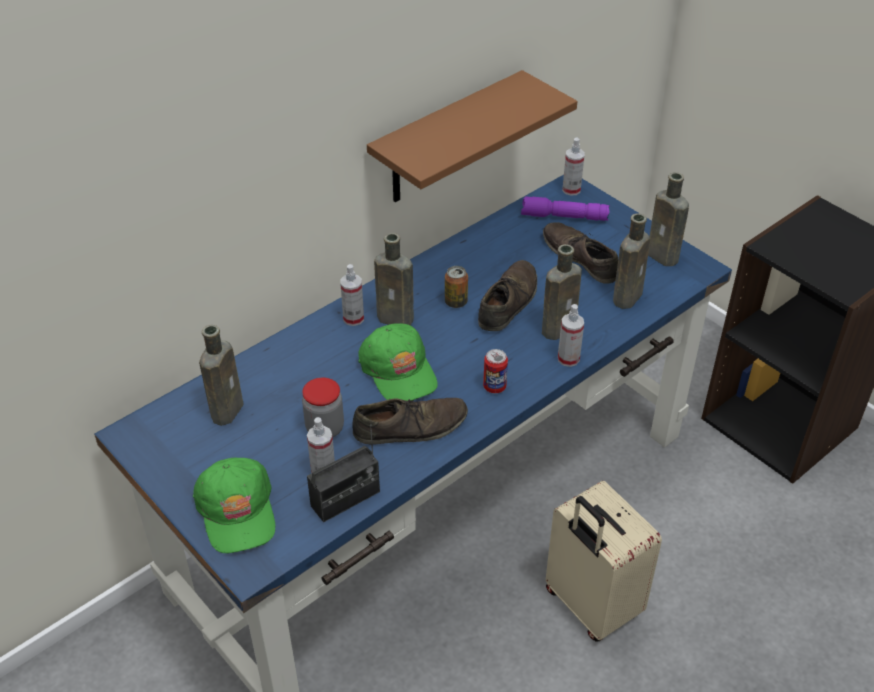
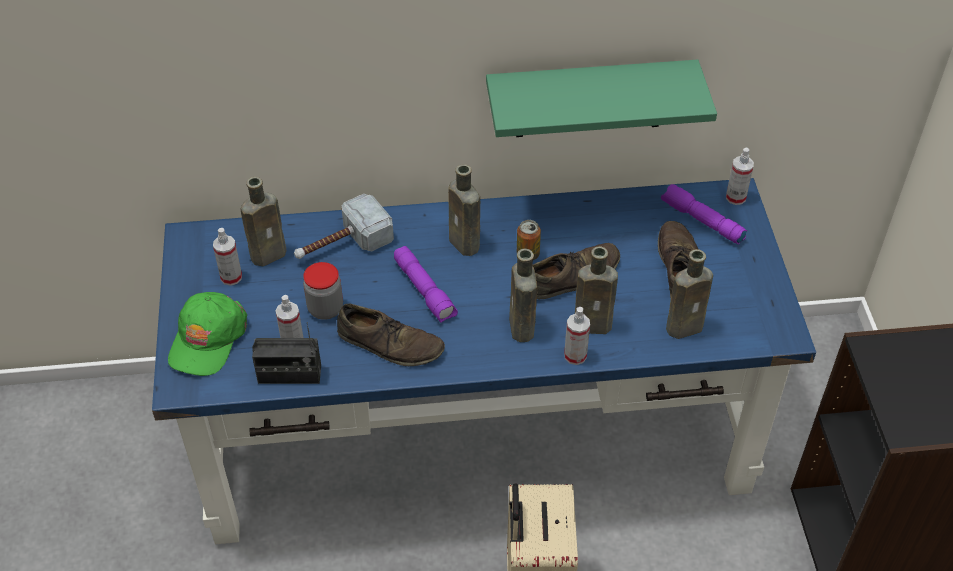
camera: 35 degrees right, 5 degrees up
spray bottle [340,264,364,326] -> spray bottle moved to [213,228,242,286]
green cap [358,323,438,401] -> purple flashlight [394,246,458,323]
brown shelf [367,70,577,202] -> green shelf [486,59,717,137]
can [483,349,508,393] -> none
brown bottle [648,172,689,266] -> brown bottle moved to [509,249,537,342]
none -> hammer [294,194,394,259]

